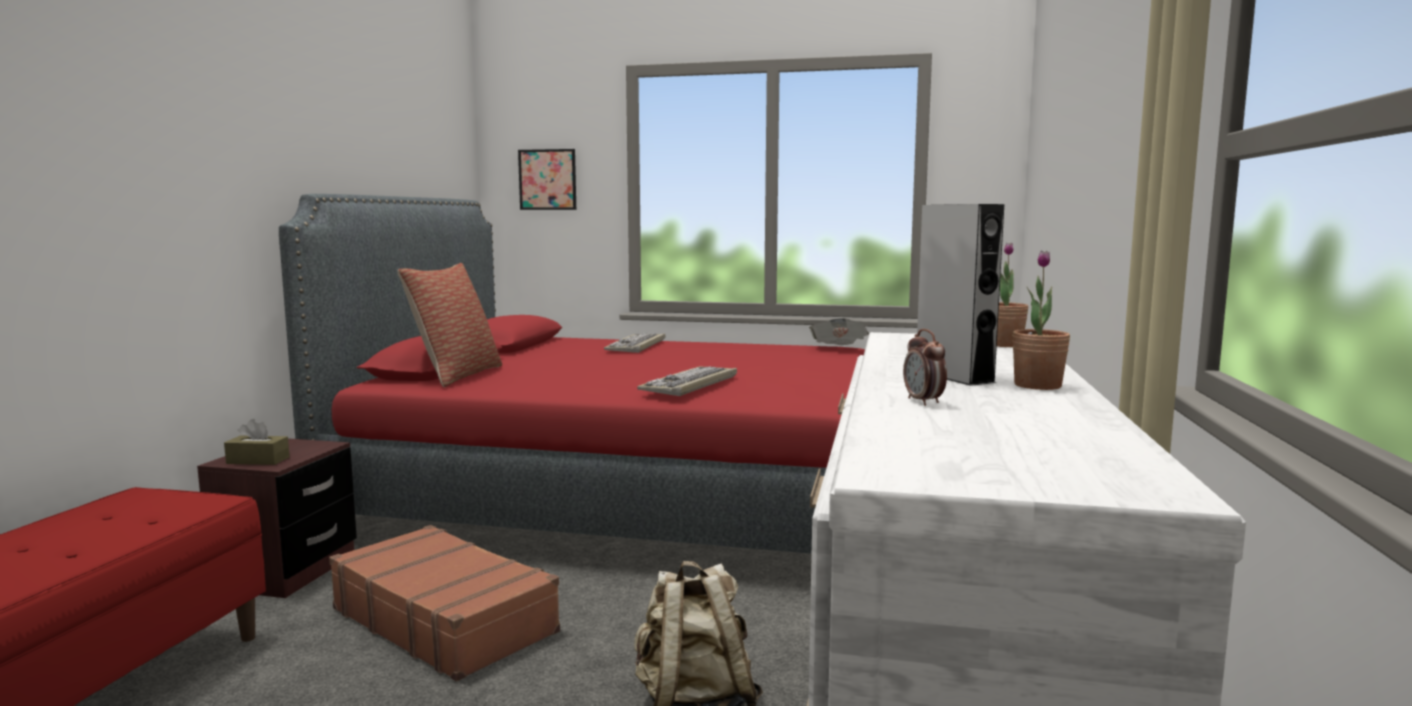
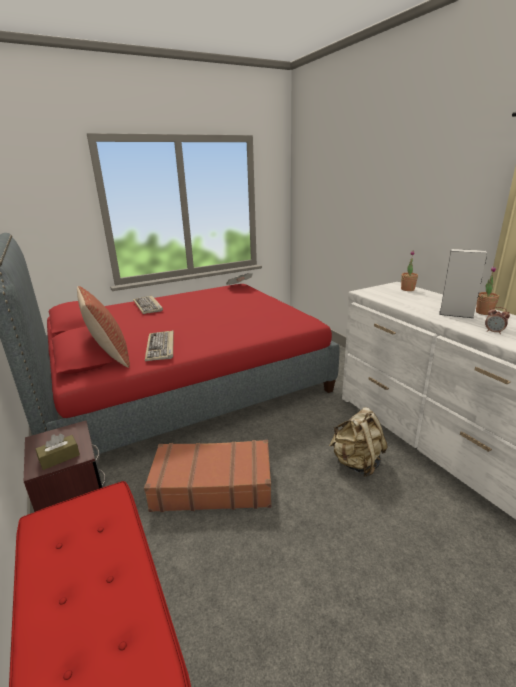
camera: 40 degrees left, 15 degrees up
picture [518,149,576,210] -> none
keyboard [637,366,737,396] -> keyboard moved to [145,330,174,361]

